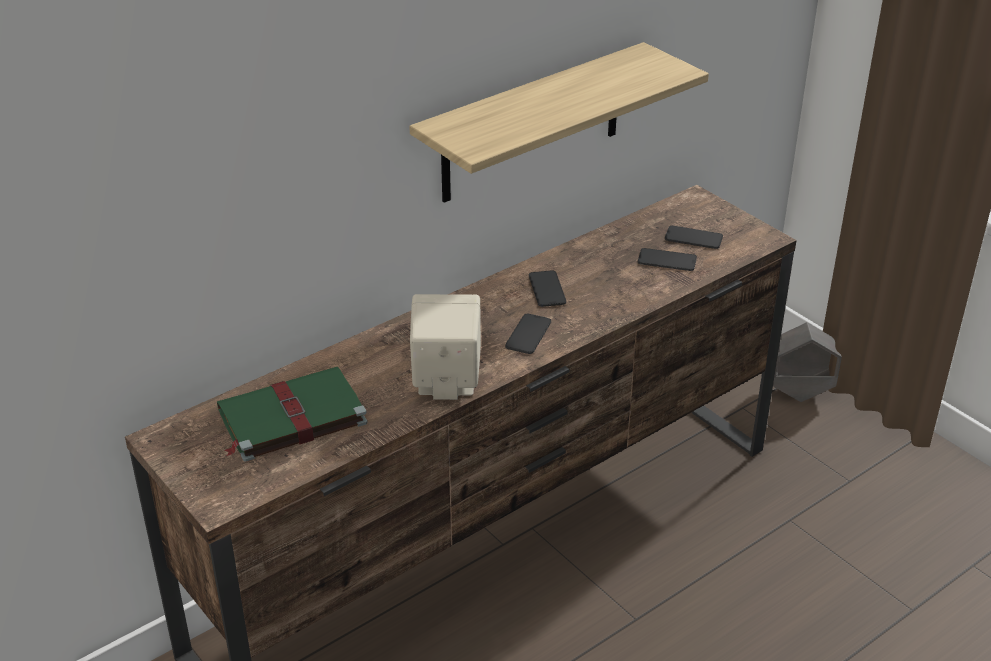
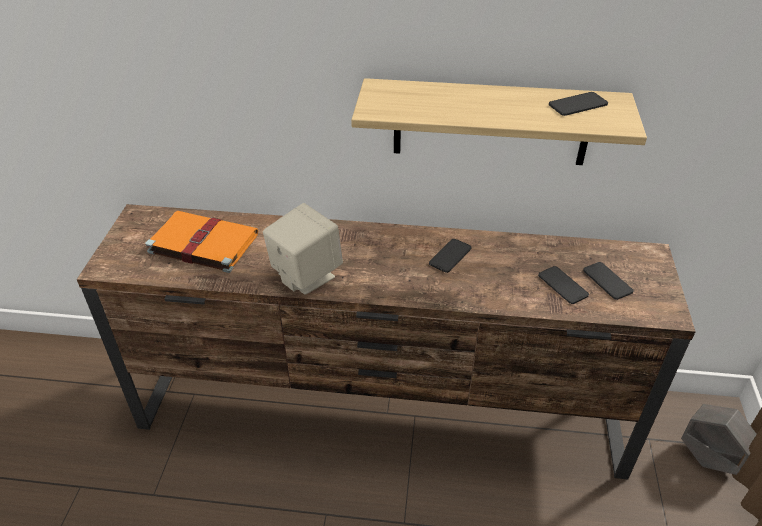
camera: 45 degrees right, 5 degrees up
green book [217,367,368,462] -> orange book [145,211,258,273]
phone [505,313,551,354] -> phone moved to [549,92,608,116]

